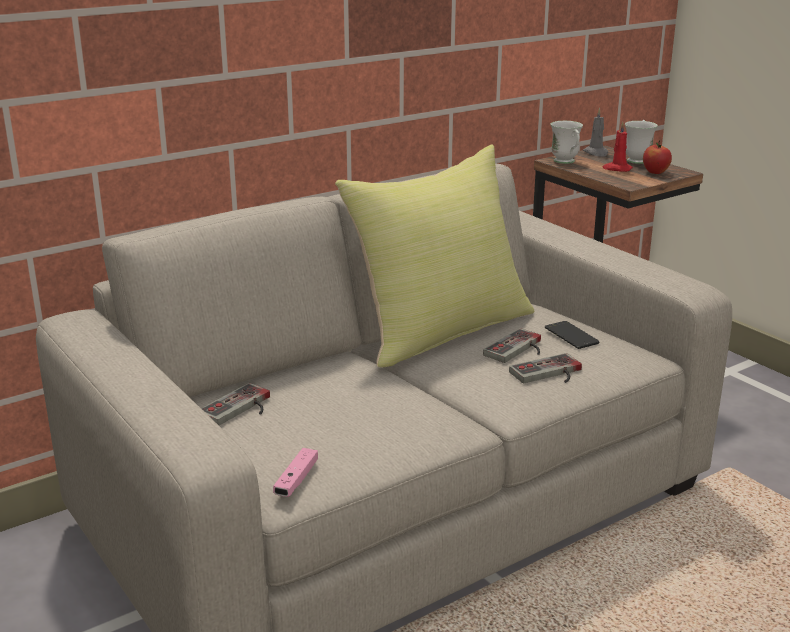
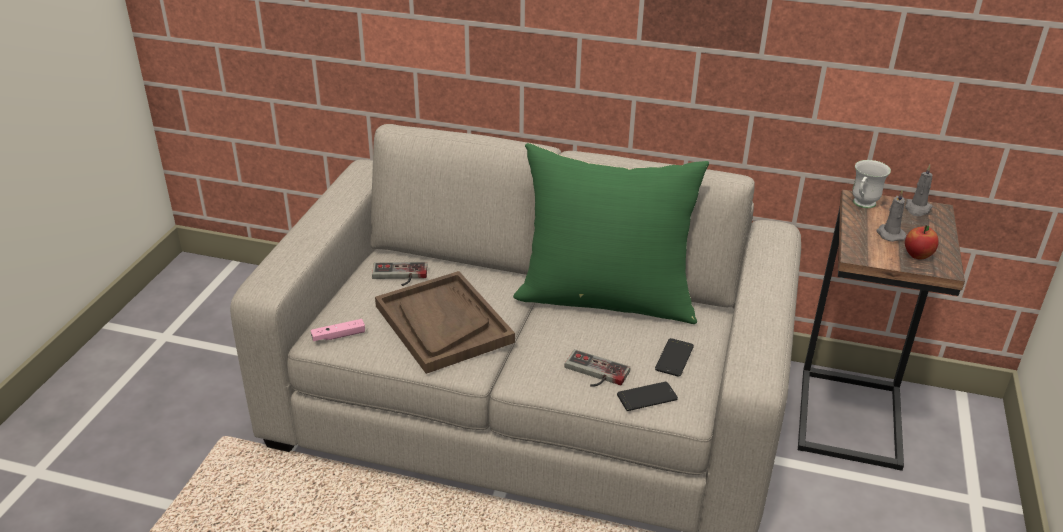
camera: 50 degrees right, 10 degrees up
yellow pillow [335,144,534,368] -> green pillow [513,143,709,324]
game controller [483,328,541,363] -> none
red candle [603,122,633,172] -> grey candle [876,189,907,242]
white mug [625,120,658,164] -> none
none -> brown tray [375,271,515,374]
none -> phone [617,382,678,411]

